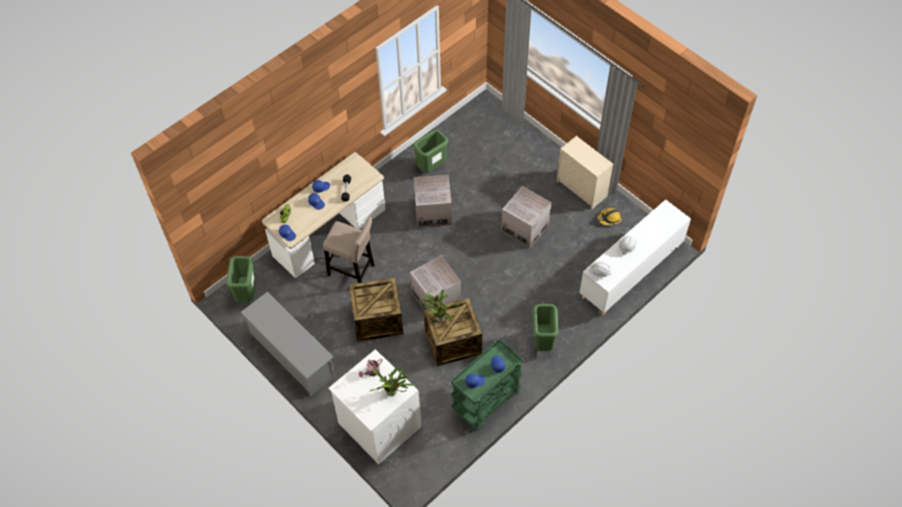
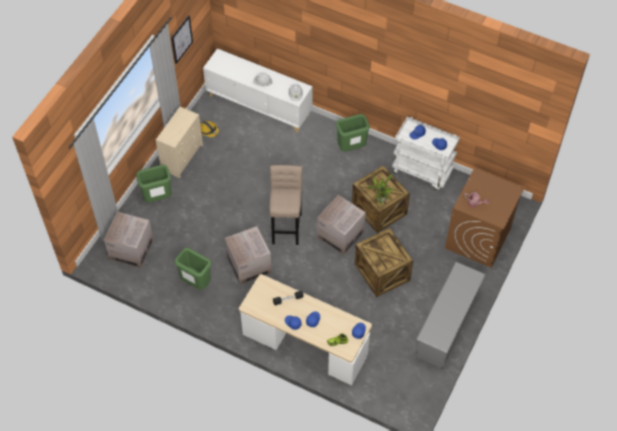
camera: 110 degrees left, 0 degrees up
green trash can [226,256,256,302] -> green trash can moved to [136,165,172,203]
beige stool [323,217,375,283] -> beige stool moved to [269,165,303,245]
white washing machine [329,349,421,464] -> brown washing machine [445,168,525,268]
potted plant [370,366,415,396] -> none
green cart [451,338,523,429] -> white cart [392,116,460,190]
cardboard box [501,186,552,248] -> cardboard box moved to [104,212,154,268]
none -> picture [171,15,193,64]

